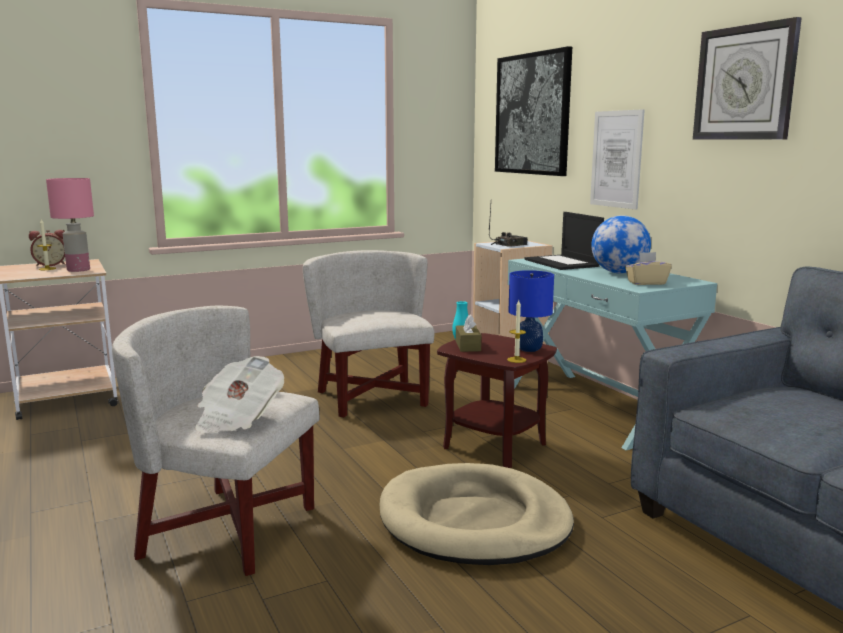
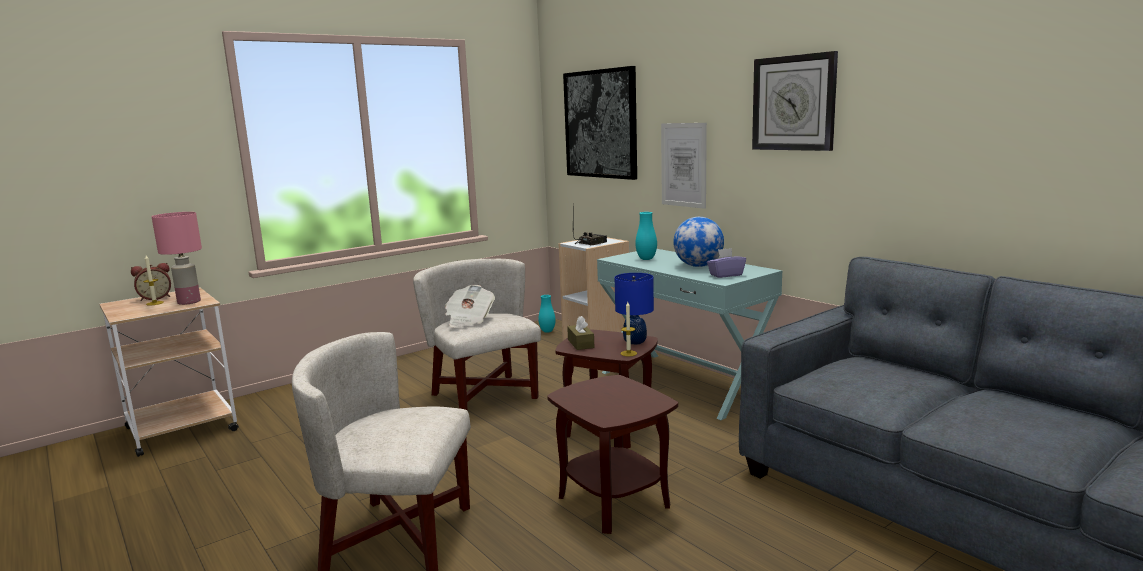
camera: 10 degrees left, 0 degrees up
newspaper [195,356,284,433] -> newspaper moved to [445,285,495,328]
beige dog bed [380,463,574,565] -> brown side table [547,375,678,534]
laptop [524,212,604,270] -> turquoise vase [635,212,657,260]
beige tissue box [625,252,672,285] -> purple tissue box [707,248,746,278]

